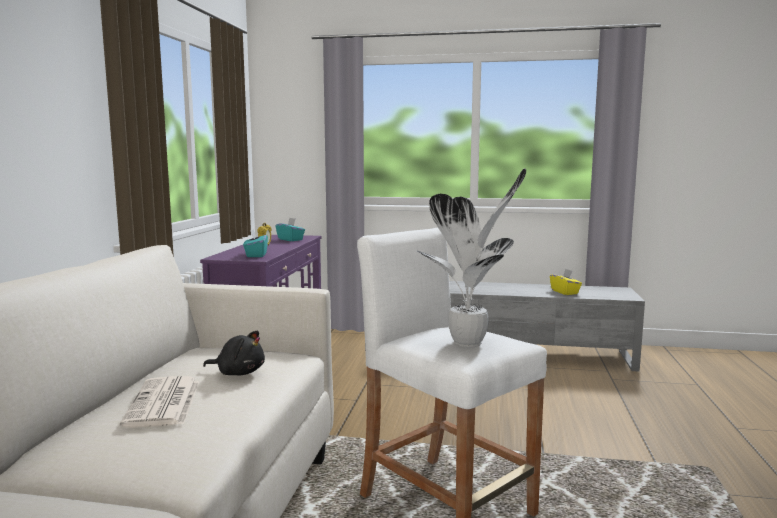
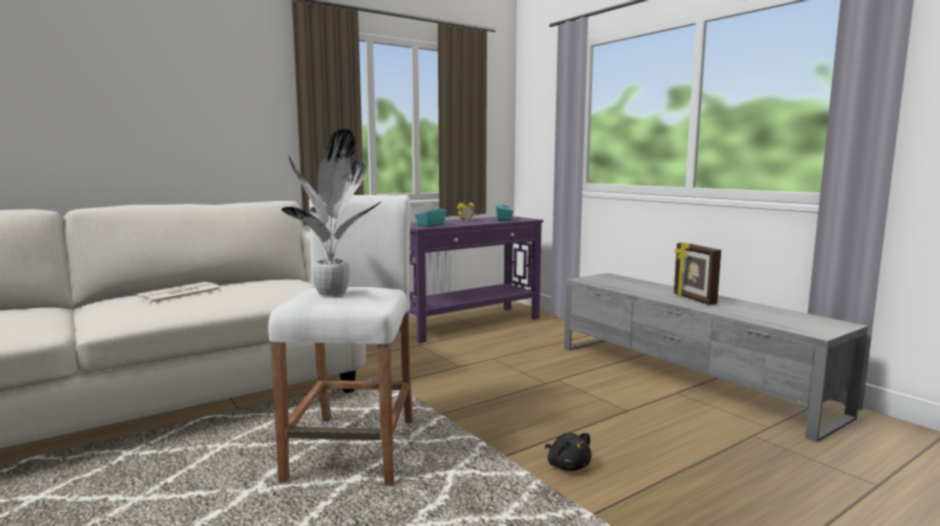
camera: 45 degrees right, 0 degrees up
black plush toy [203,330,265,375] -> black plush toy moved to [545,433,592,471]
yellow tissue box [550,269,582,295] -> none
none -> picture frame [674,243,721,305]

